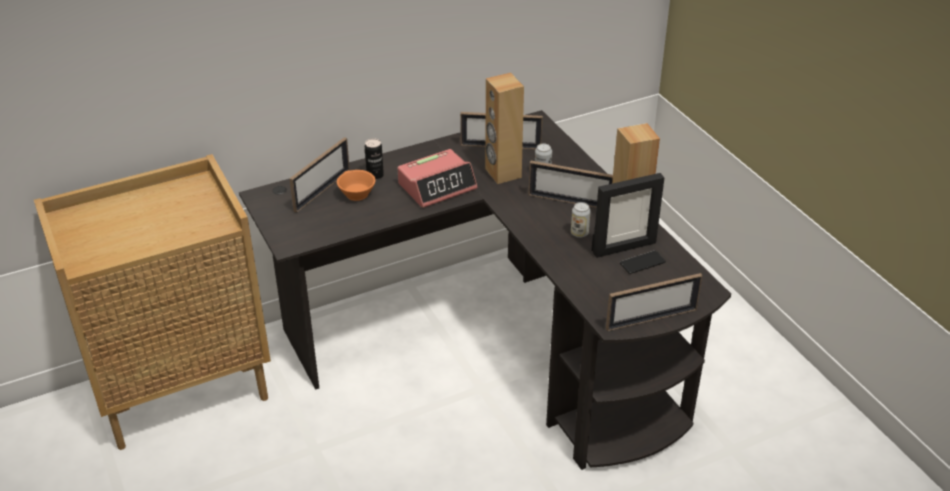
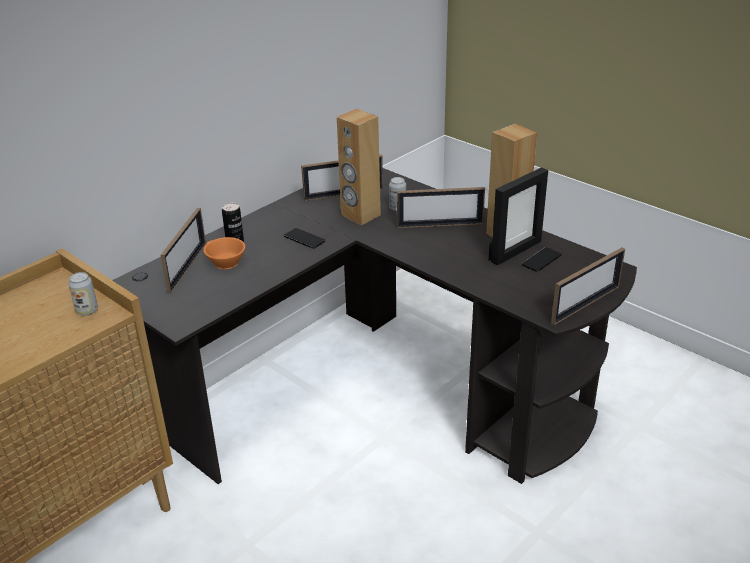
camera: 20 degrees left, 5 degrees down
alarm clock [398,149,477,208] -> phone [284,228,326,249]
can [571,202,591,238] -> can moved to [68,272,98,316]

